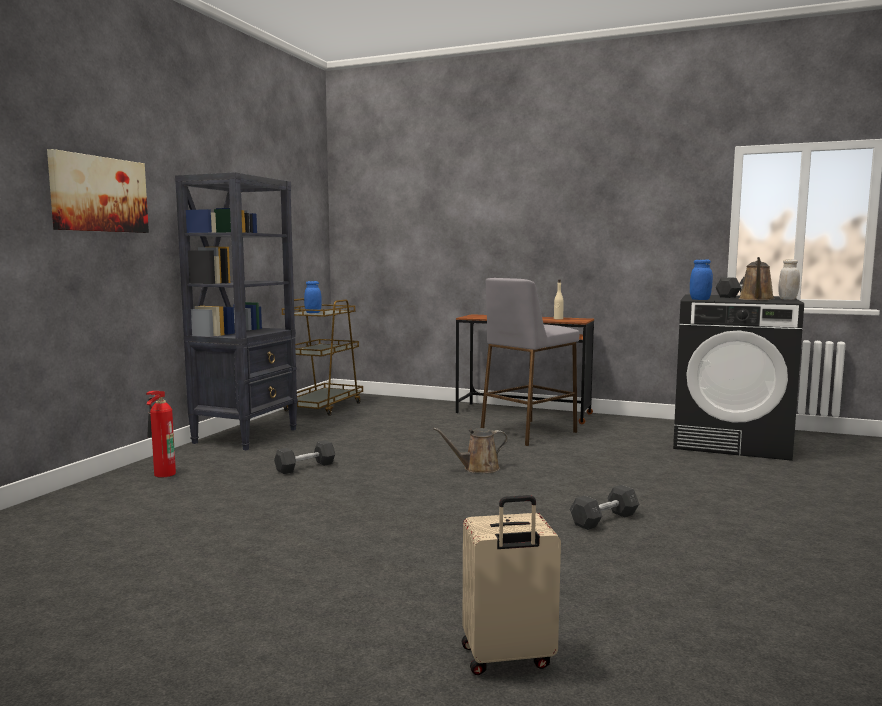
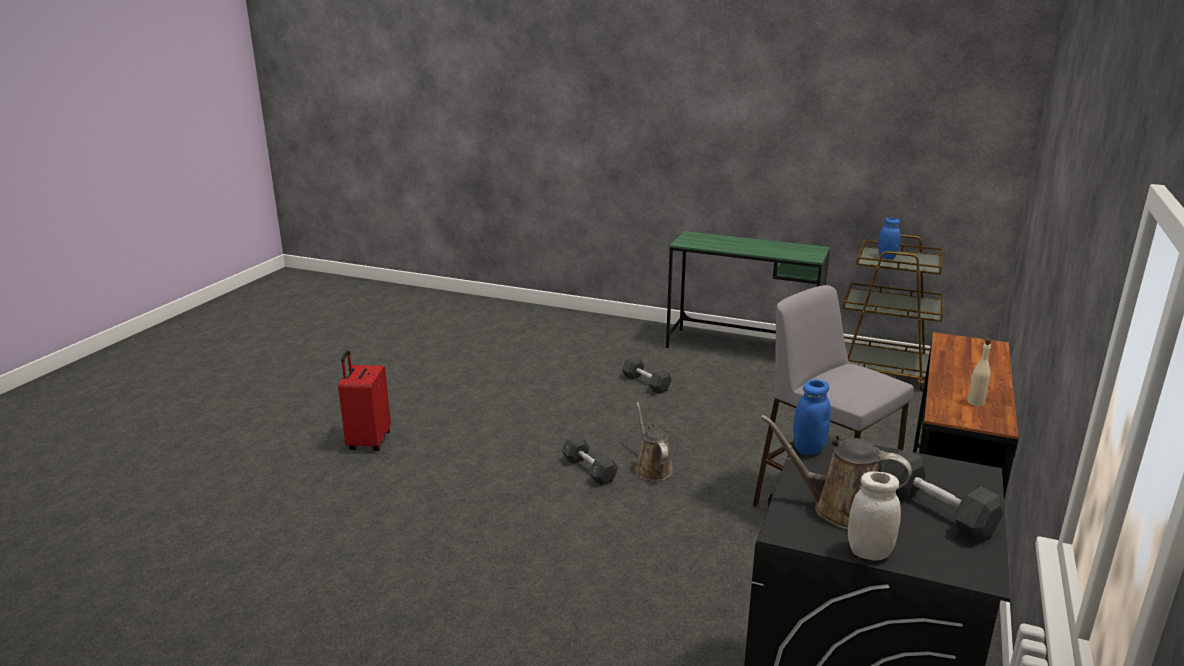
camera: 90 degrees right, 15 degrees up
picture [47,149,149,233] -> none
fire extinguisher [146,391,176,478] -> none
black bookcase [175,172,298,450] -> green desk [666,231,830,348]
beige suitcase [462,495,561,675] -> none
grey dumbbell [570,485,639,530] -> grey dumbbell moved to [561,435,618,486]
none -> red suitcase [338,350,391,451]

